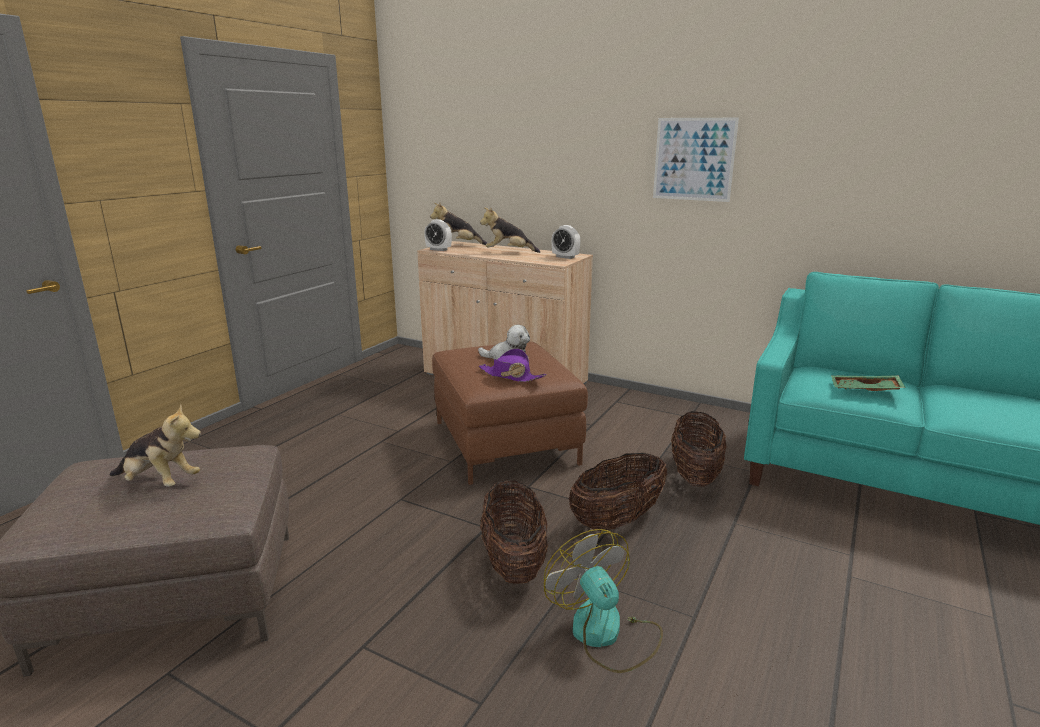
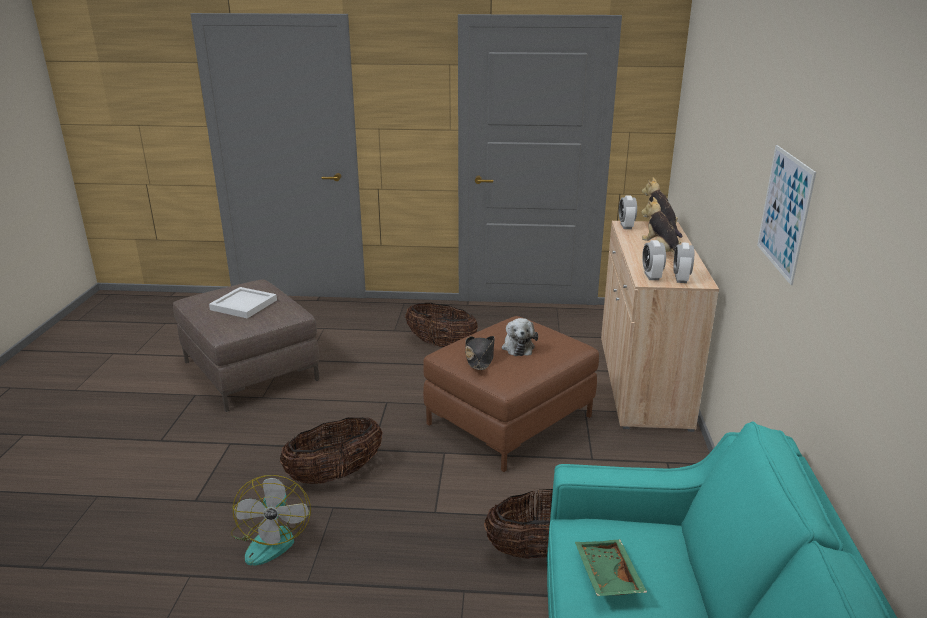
camera: 65 degrees right, 5 degrees up
plush toy [109,404,201,487] -> white tray [209,287,277,318]
purple hat [479,348,547,382] -> black hat [465,336,495,370]
fan [544,529,663,673] -> fan turned 135 degrees clockwise [231,475,311,566]
basket [569,453,667,531] -> basket moved to [405,303,478,347]
none -> alarm clock [642,240,666,280]

